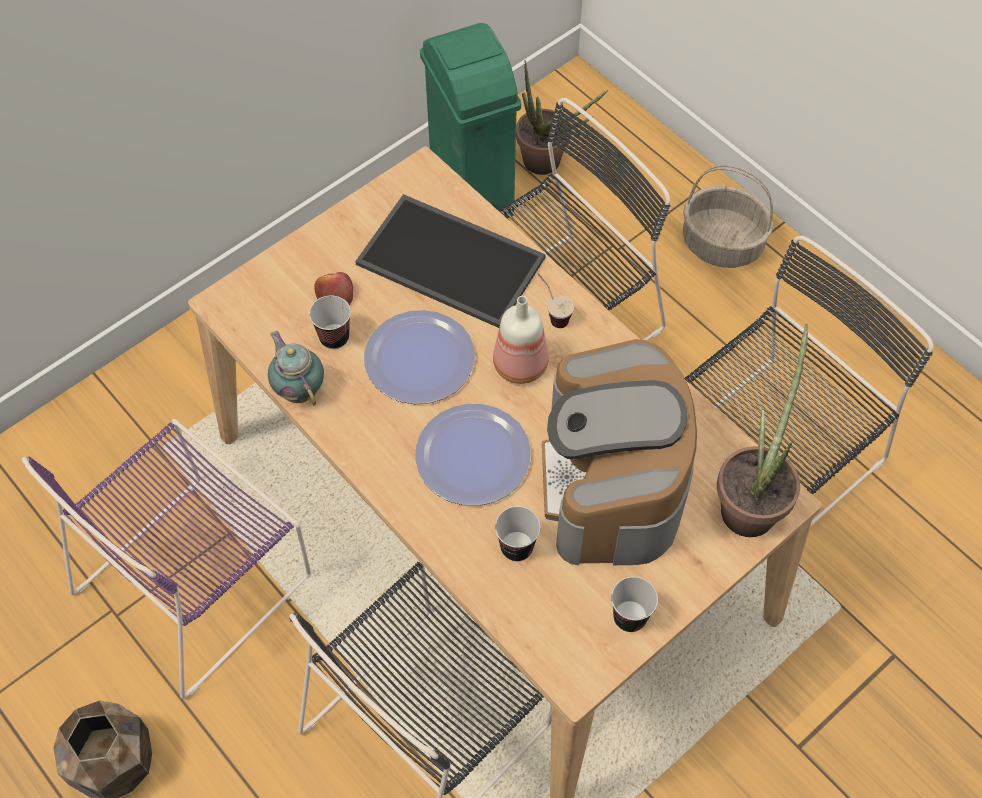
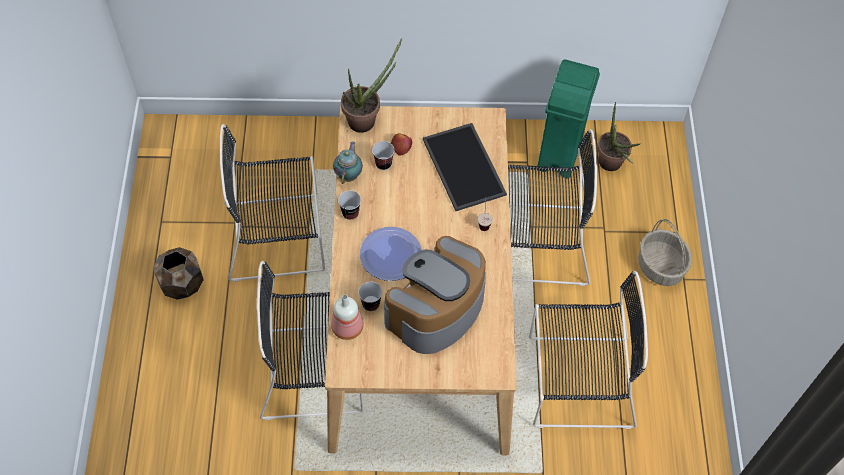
camera: 40 degrees right, 0 degrees up
purple chair [22,419,311,699] -> black chair [220,124,325,282]
plate [364,310,475,404] -> none
bottle [493,296,549,384] -> bottle moved to [331,294,364,340]
cup [611,577,658,632] -> cup moved to [338,190,361,220]
potted plant [717,324,808,537] -> potted plant moved to [341,38,402,133]

